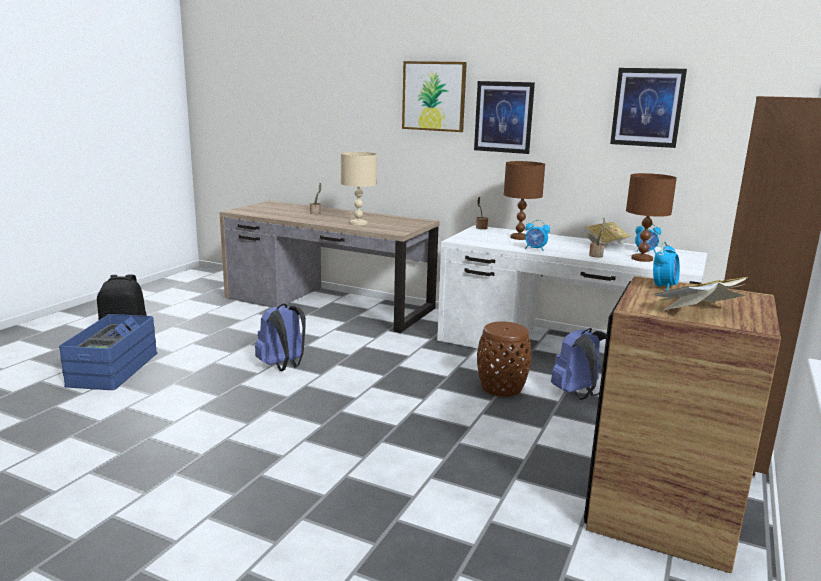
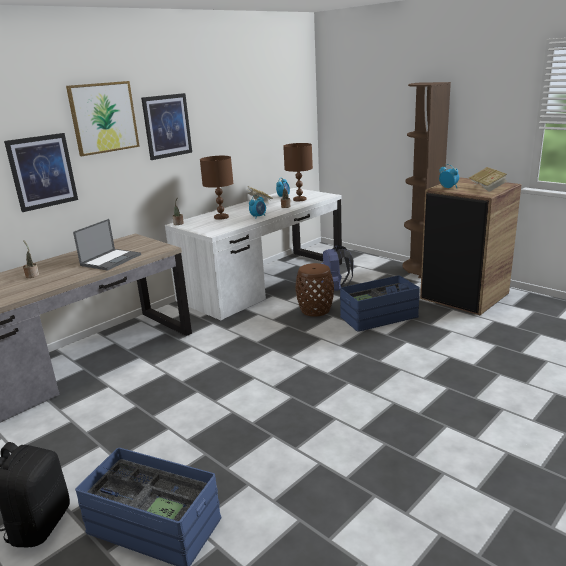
camera: 70 degrees left, 5 degrees up
blue backpack [255,303,306,371] -> none
beige table lamp [341,152,377,226] -> laptop [73,219,141,271]
picture [610,68,687,148] -> picture moved to [4,133,78,212]
none -> blue storage box [340,275,420,332]

